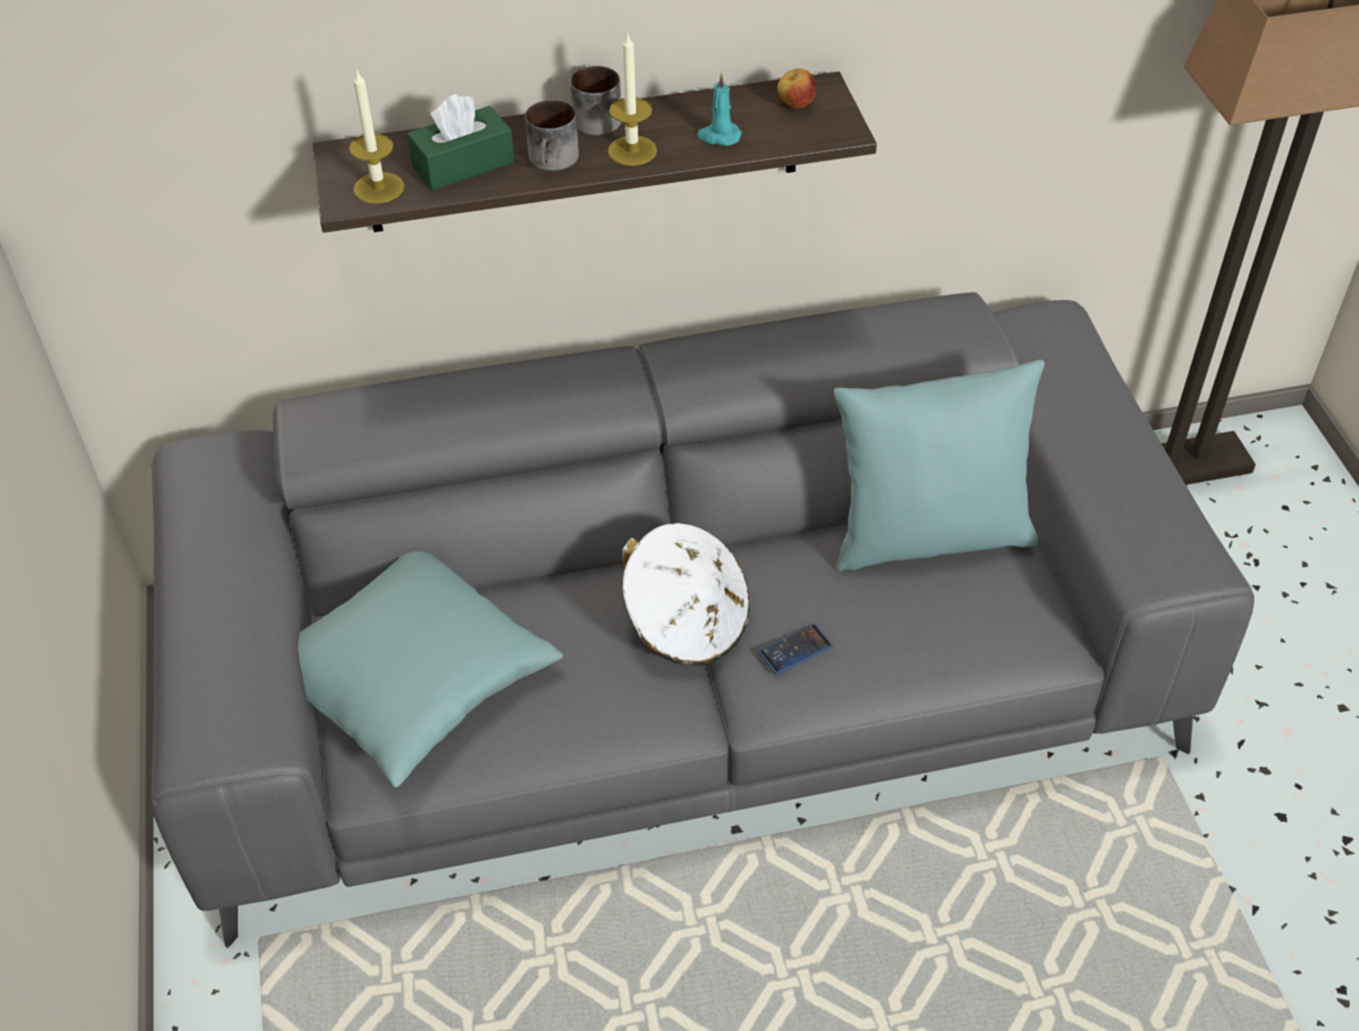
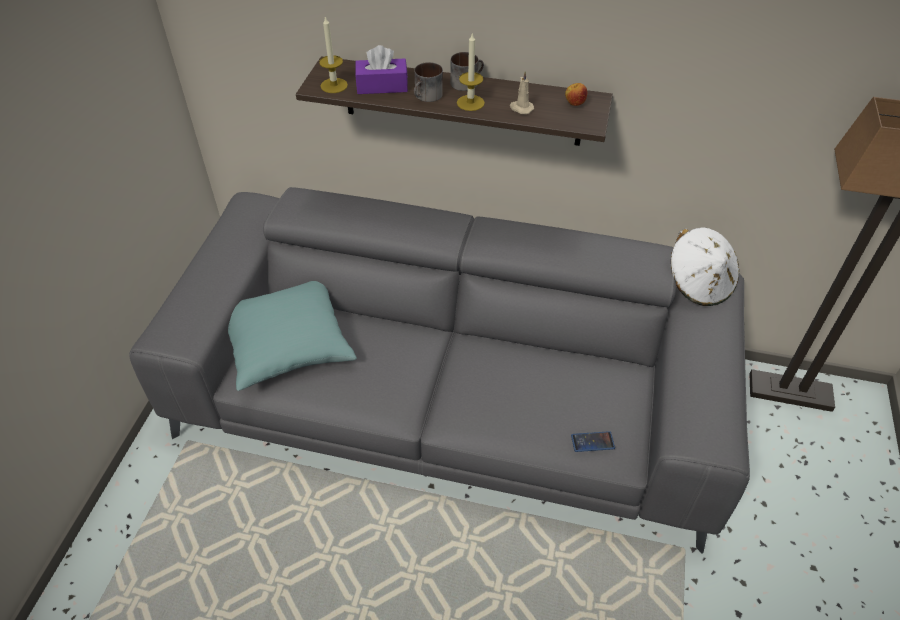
camera: 25 degrees right, 0 degrees up
green tissue box [407,94,515,191] -> purple tissue box [355,45,408,94]
white hat [622,523,750,666] -> white hat moved to [671,227,739,306]
turquoise candle [697,73,742,146] -> beige candle [510,71,534,114]
phone [758,624,833,675] -> phone moved to [571,431,615,452]
turquoise pillow [834,360,1045,571] -> none

